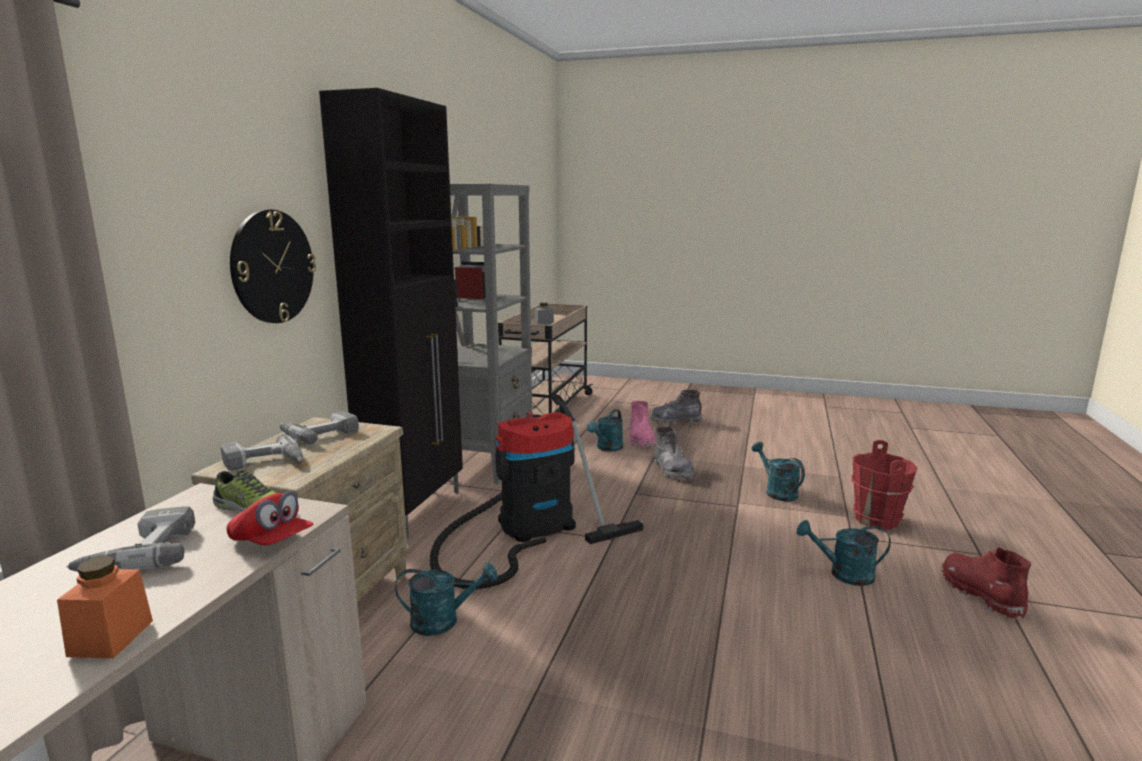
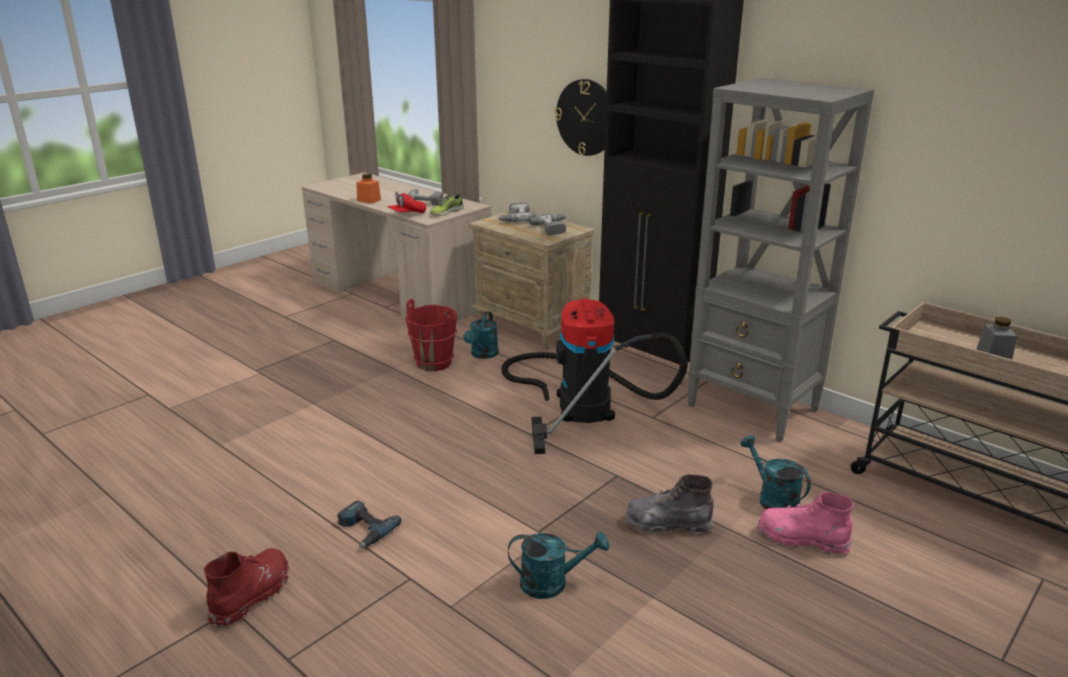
camera: 115 degrees right, 10 degrees up
grey boot [651,390,702,425] -> none
turquoise watering can [797,520,891,586] -> power drill [337,500,402,548]
red bucket [851,440,917,530] -> red bucket moved to [406,299,457,371]
red boot [941,547,1031,620] -> red boot turned 75 degrees counterclockwise [204,548,289,628]

